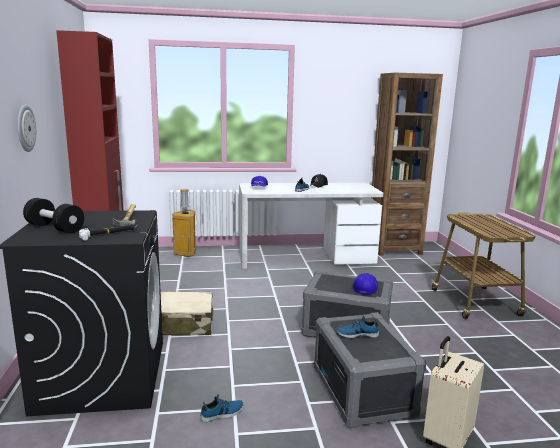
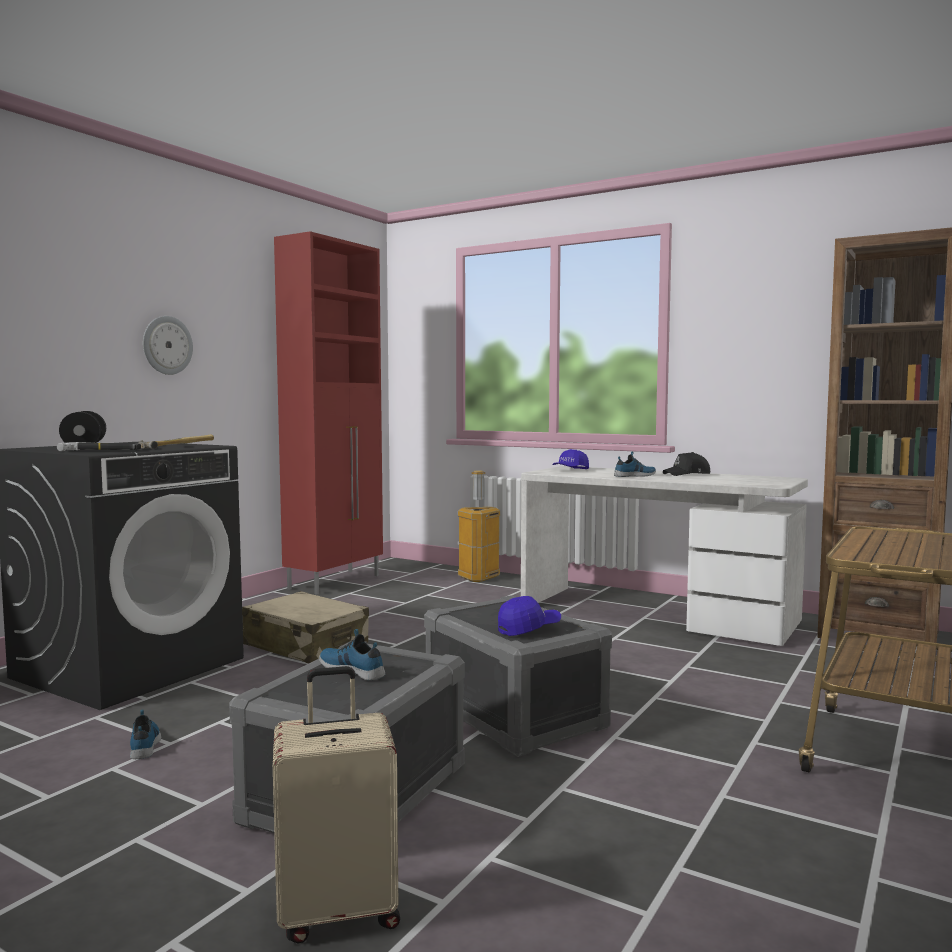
camera: 40 degrees right, 10 degrees down
shoe [200,394,243,423] -> shoe turned 120 degrees counterclockwise [130,710,161,759]

